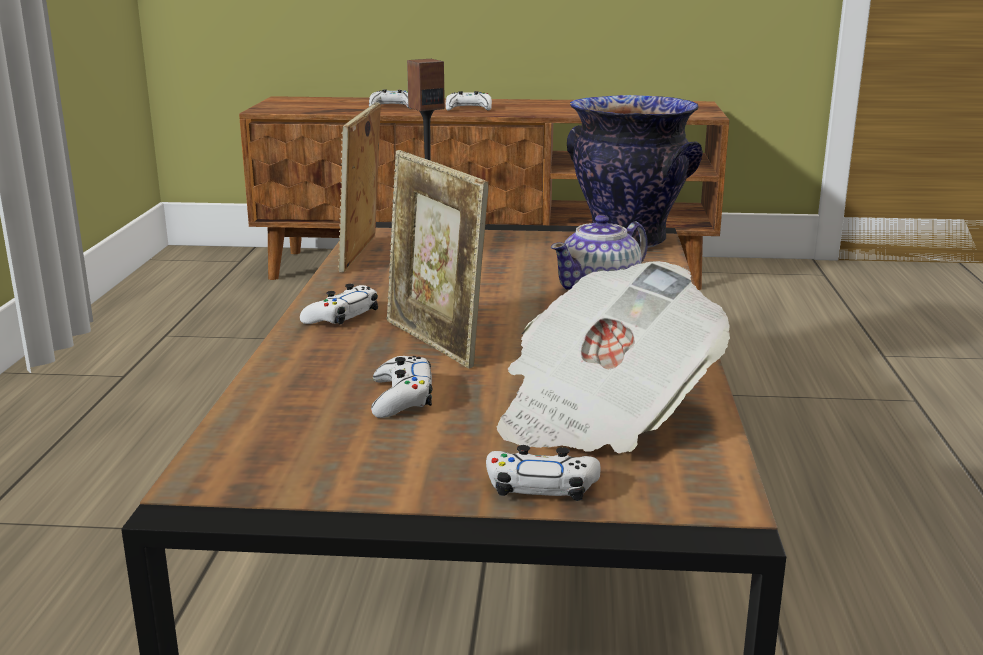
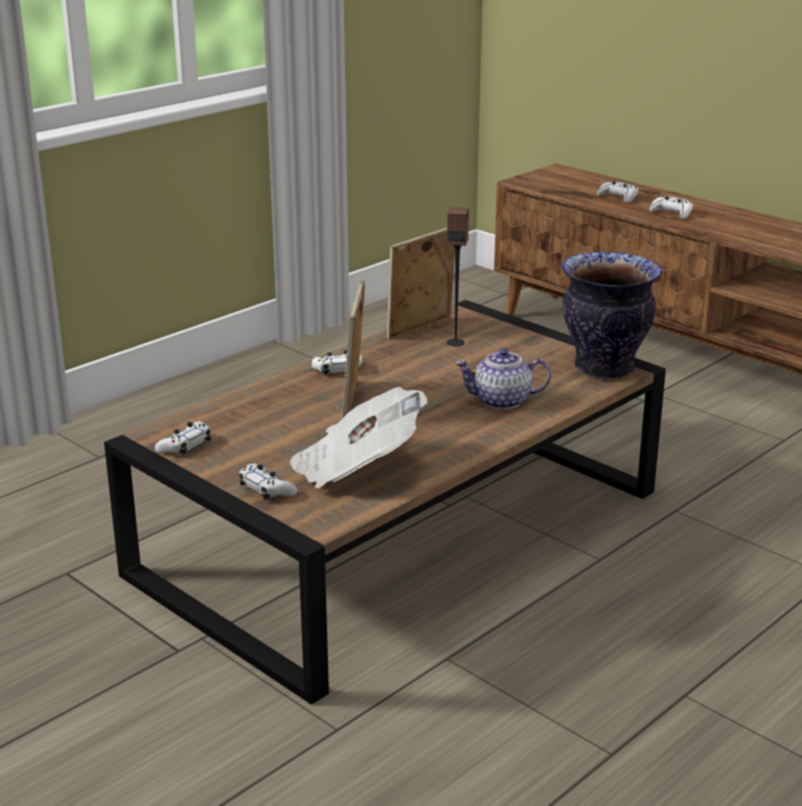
camera: 40 degrees right, 5 degrees up
white game controller [371,356,432,418] -> white game controller moved to [155,421,211,455]

